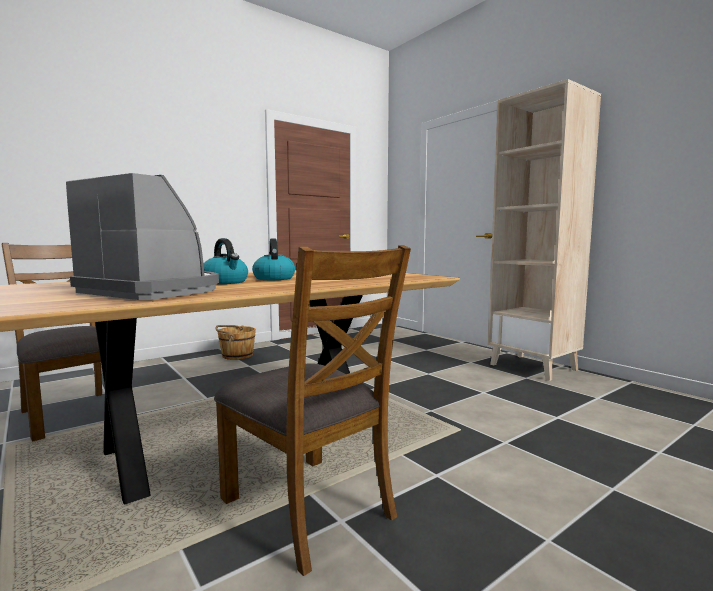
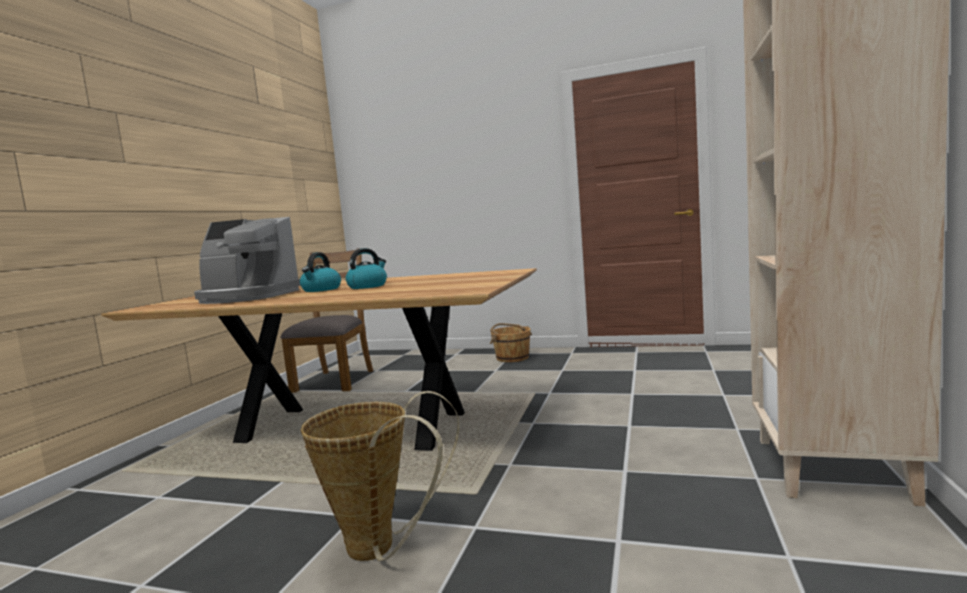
camera: 55 degrees right, 0 degrees up
coffee machine [66,173,219,300] -> coffee machine turned 105 degrees clockwise [194,217,301,304]
brown chair [214,245,411,576] -> none
none -> basket [301,391,459,561]

